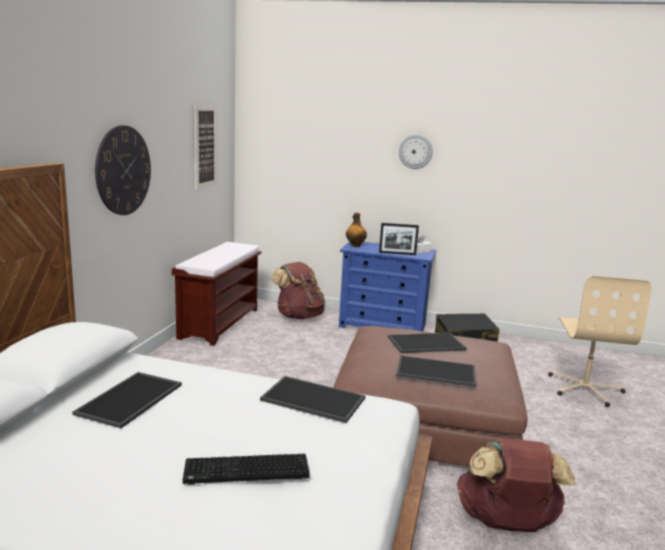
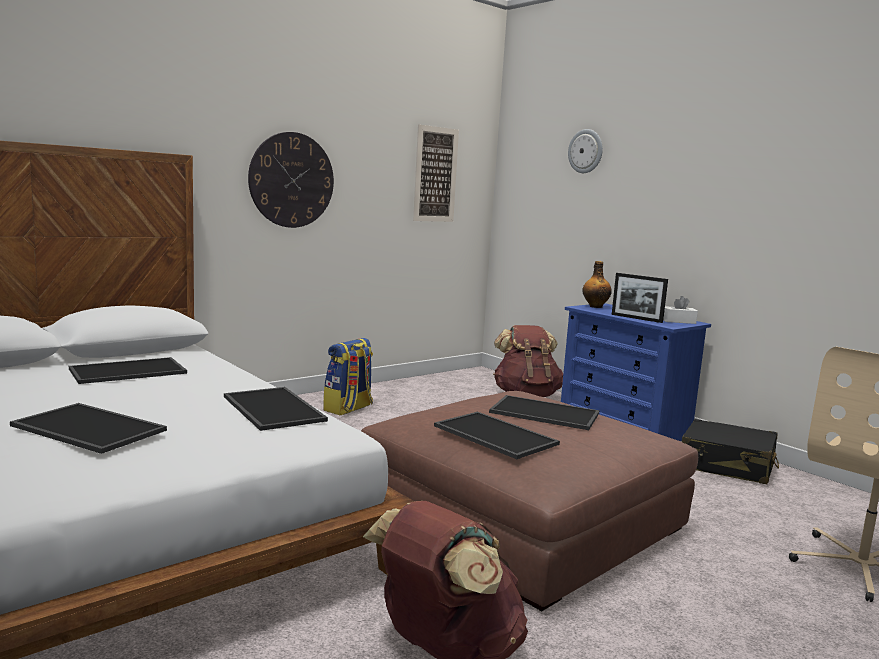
camera: 35 degrees right, 5 degrees down
brown bench [171,242,261,346] -> none
keyboard [183,454,310,485] -> tray [10,403,167,454]
wall clock [399,135,433,169] -> wall clock moved to [568,129,603,173]
none -> backpack [323,338,373,415]

